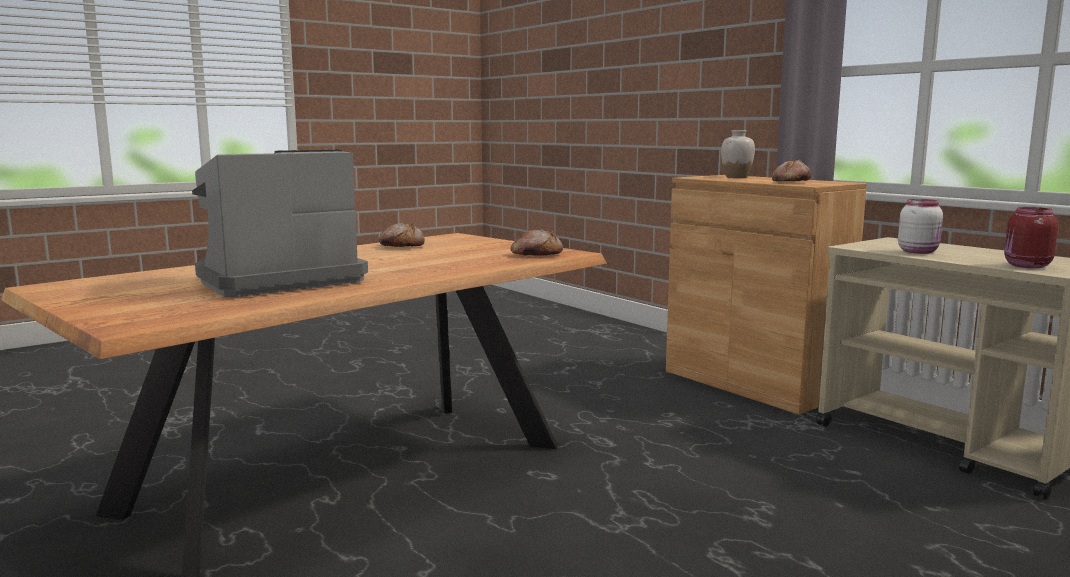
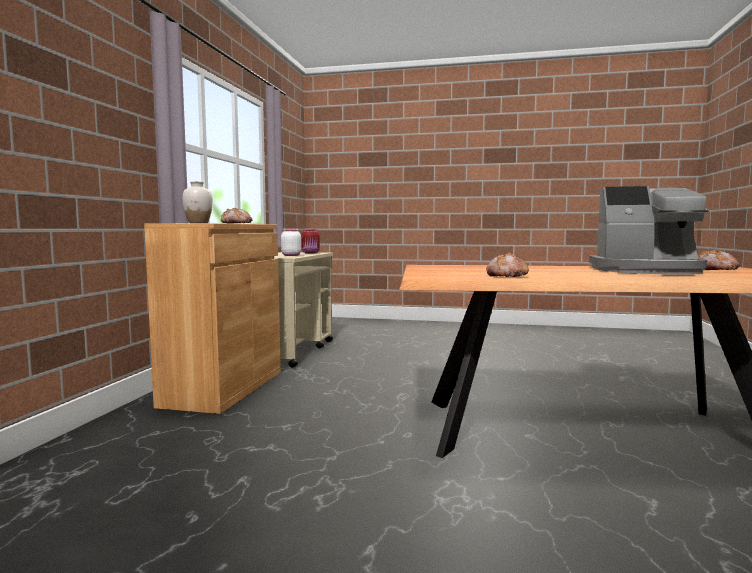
camera: 130 degrees left, 5 degrees down
bread [511,230,563,256] -> bread moved to [698,249,740,270]

